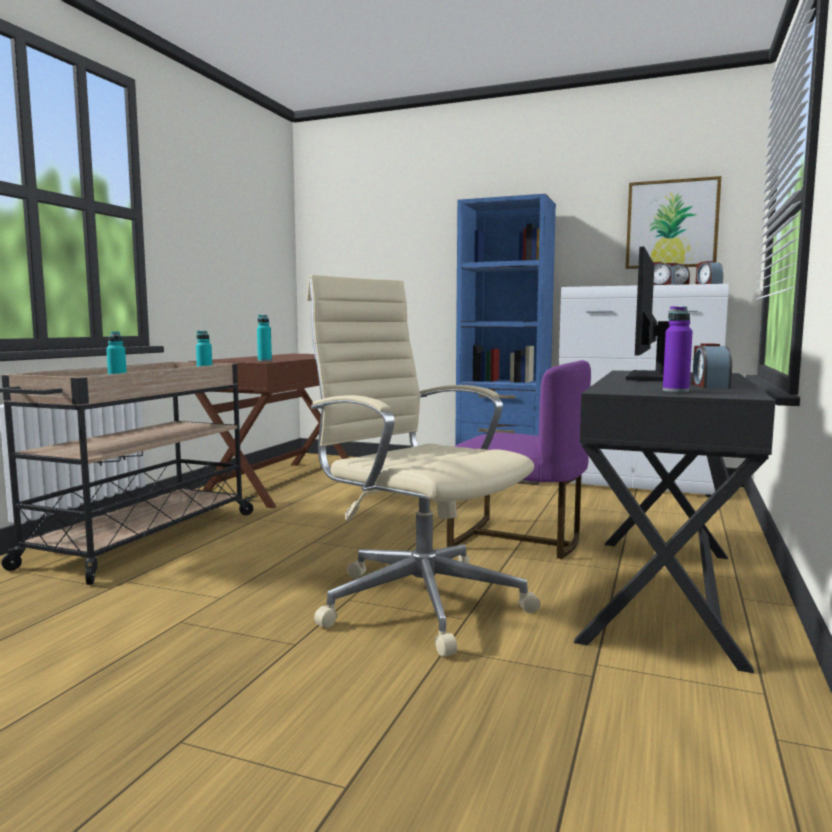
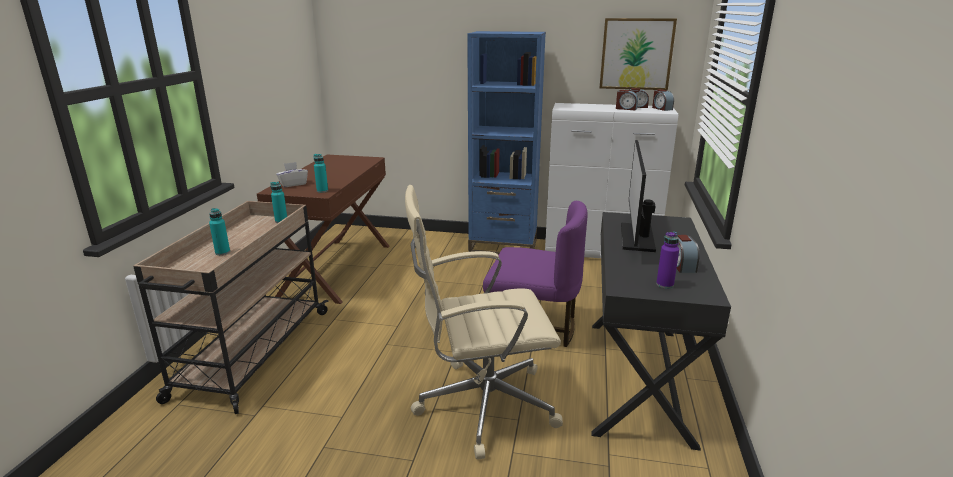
camera: 10 degrees left, 15 degrees up
beige office chair [307,275,540,657] -> beige office chair turned 45 degrees counterclockwise [405,185,563,460]
none -> white tissue box [276,162,308,187]

